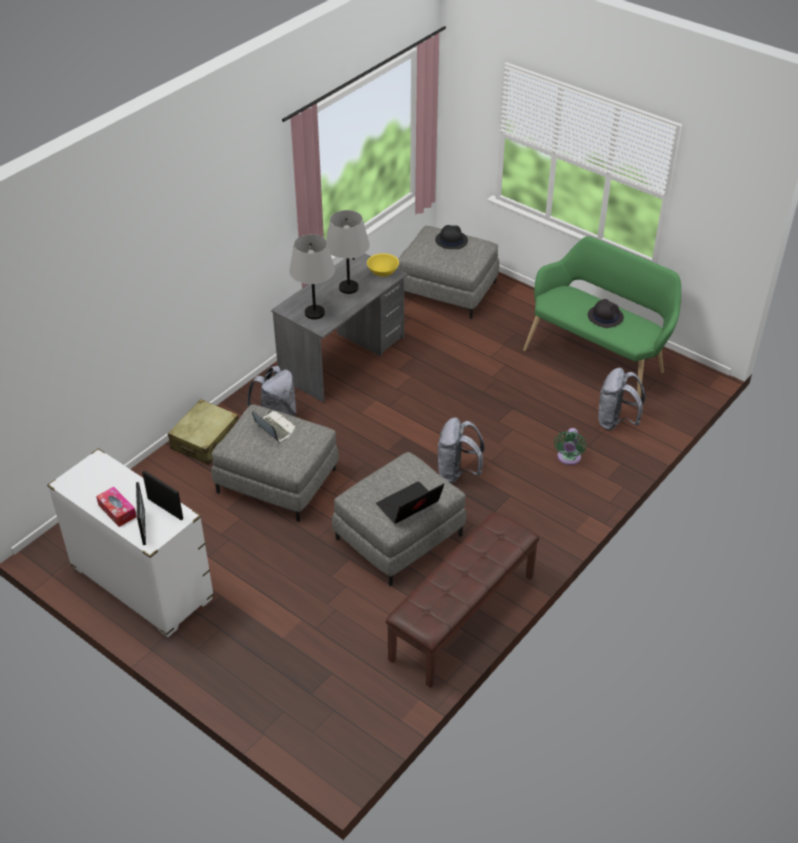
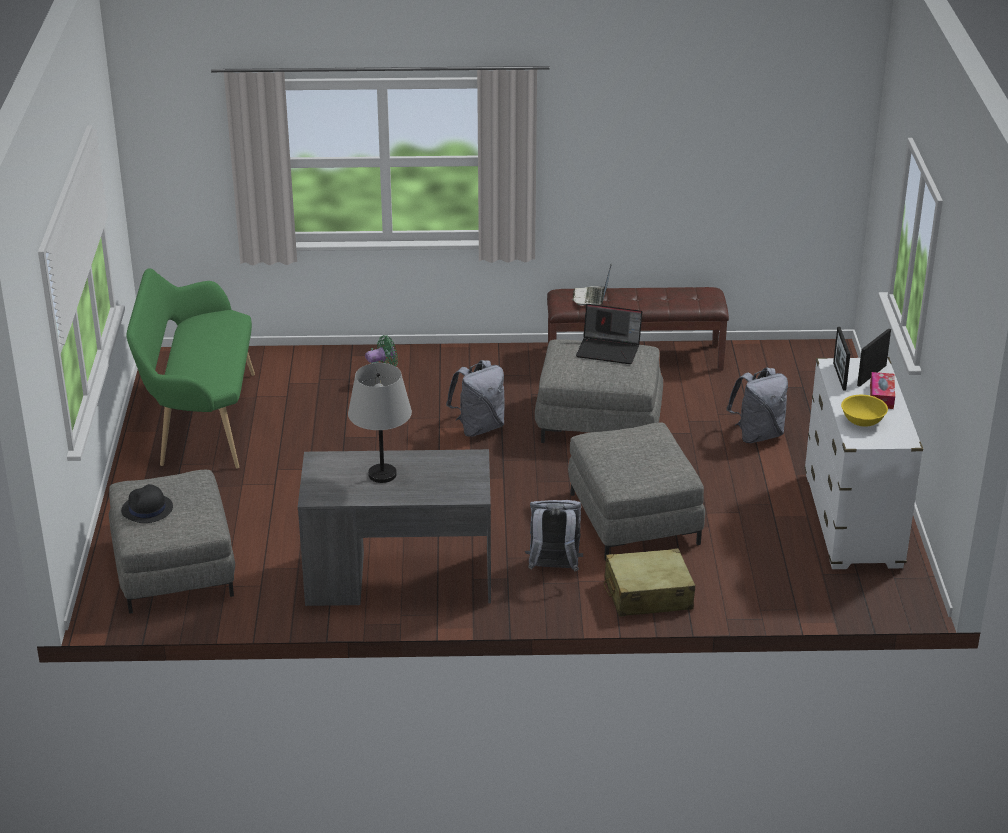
camera: 130 degrees left, 10 degrees down
laptop [252,411,296,443] -> laptop moved to [573,265,611,306]
grey table lamp [289,234,335,320] -> none
yellow bowl [367,253,399,277] -> yellow bowl moved to [841,395,888,427]
black hat [588,299,624,328] -> none
grey backpack [598,368,645,431] -> grey backpack moved to [726,367,788,443]

